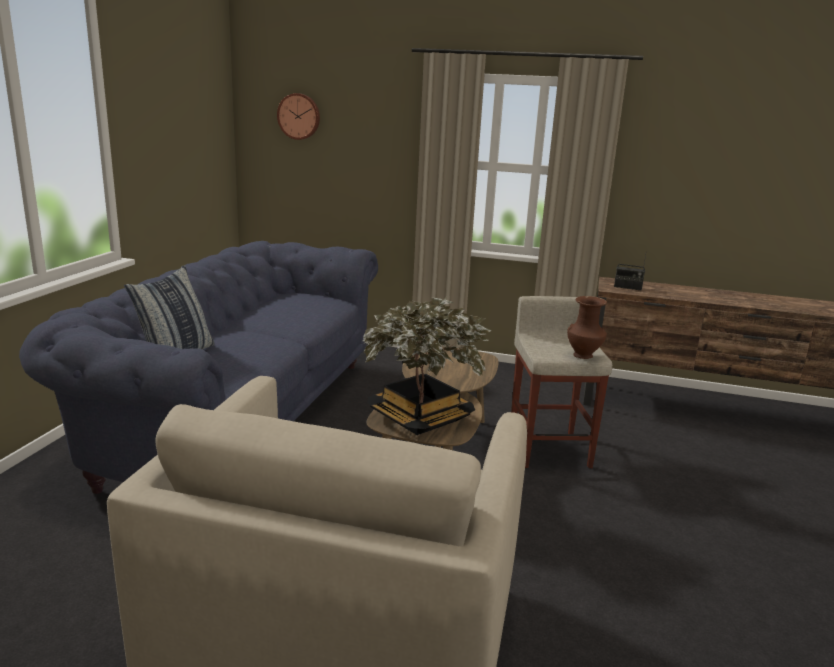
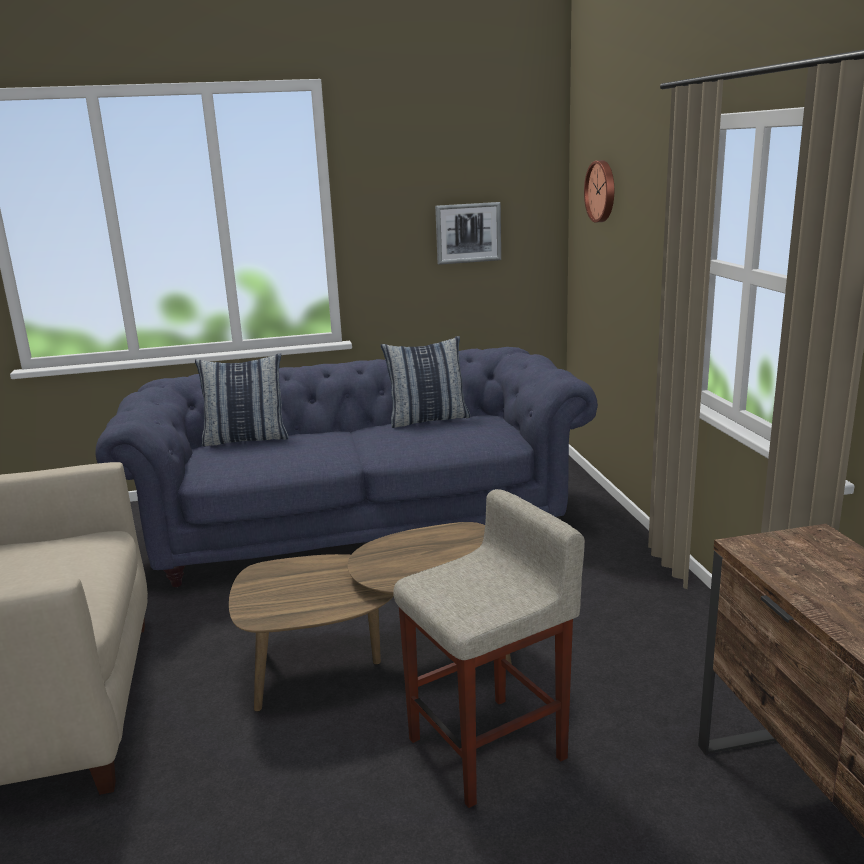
camera: 65 degrees right, 0 degrees up
potted plant [362,297,491,435] -> none
brown vase [567,296,607,359] -> none
radio [614,250,647,290] -> none
none -> pillow [381,336,470,428]
none -> picture [435,202,501,265]

